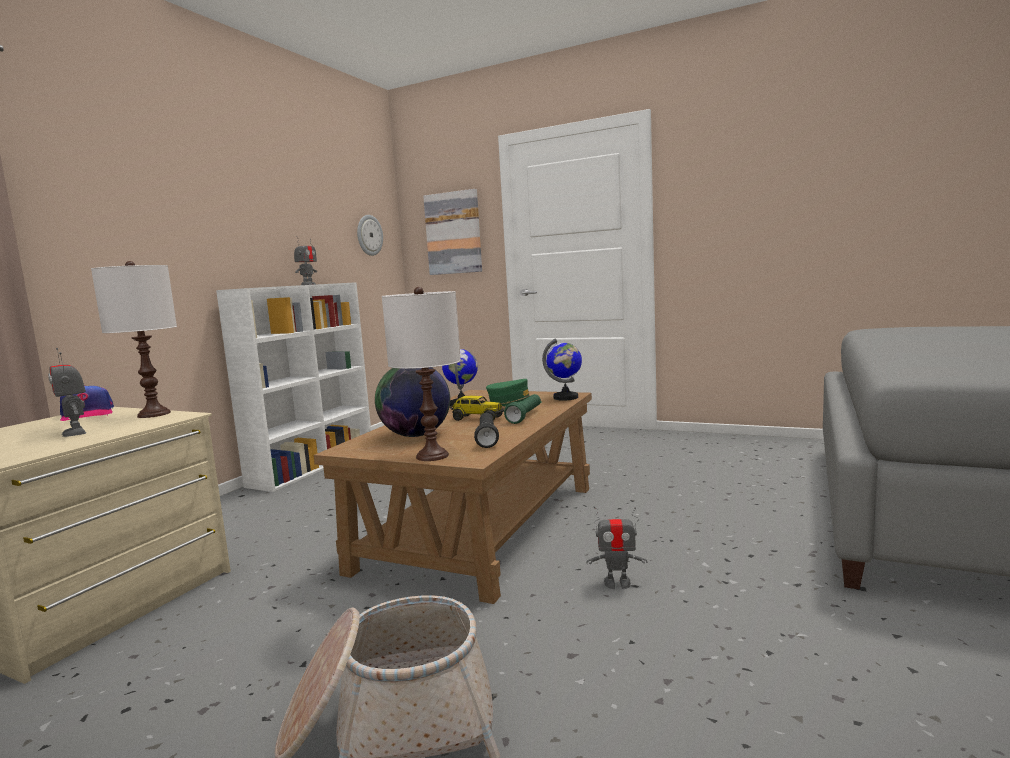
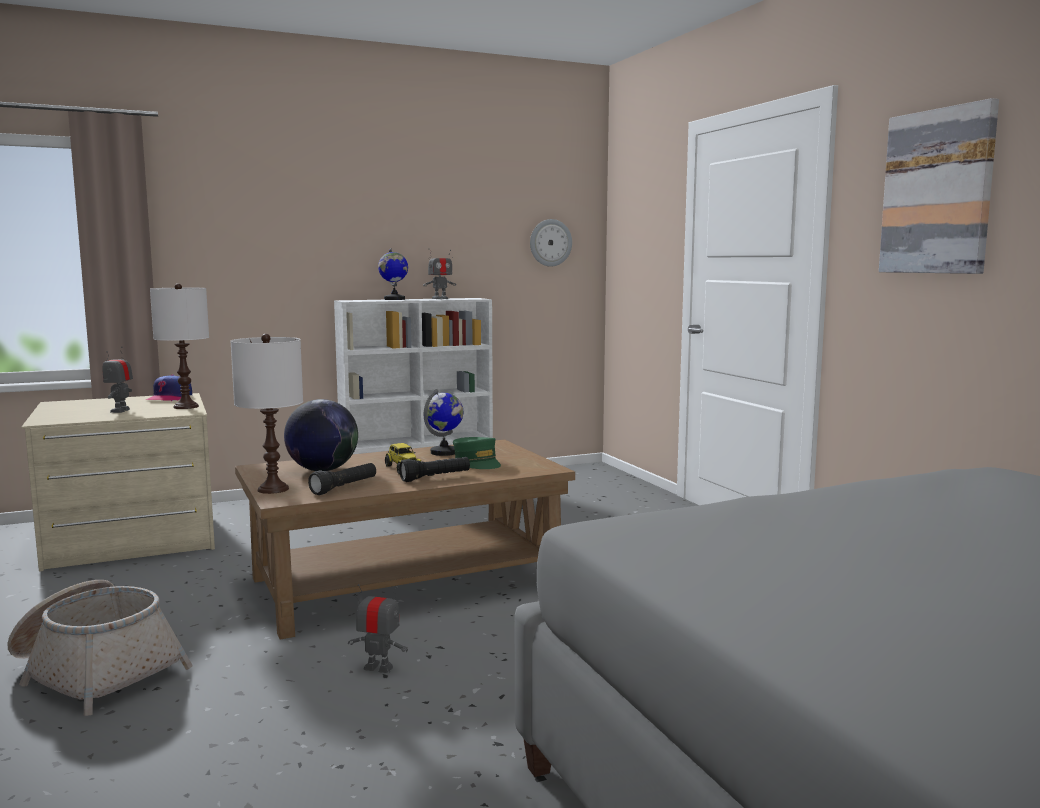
camera: 40 degrees right, 0 degrees up
picture [423,189,482,275] -> picture moved to [879,98,999,274]
green flashlight [504,394,541,424] -> black flashlight [399,457,470,482]
globe [542,338,582,401] -> globe moved to [378,248,408,300]
toy robot [586,506,647,589] -> toy robot turned 150 degrees clockwise [348,584,408,673]

